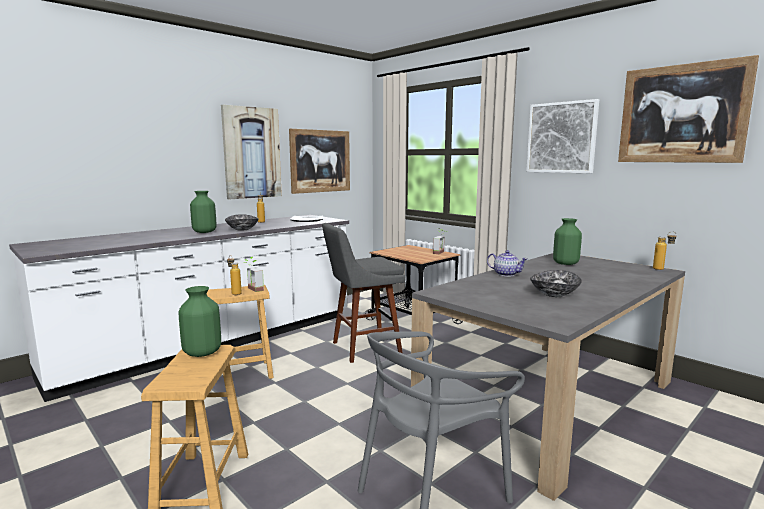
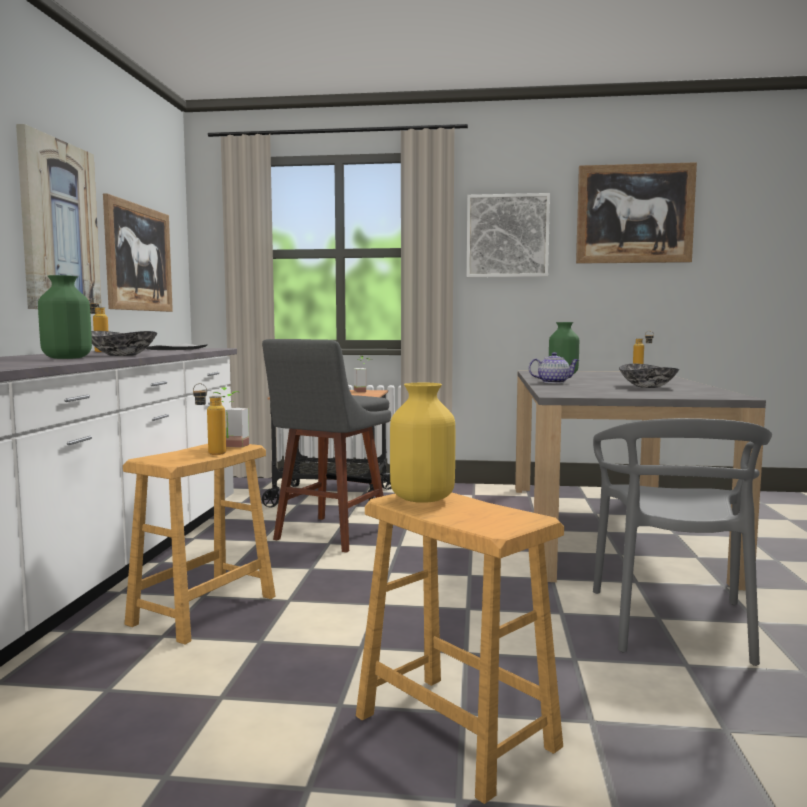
camera: 40 degrees left, 5 degrees down
green vase [179,286,221,357] -> yellow vase [390,383,455,503]

